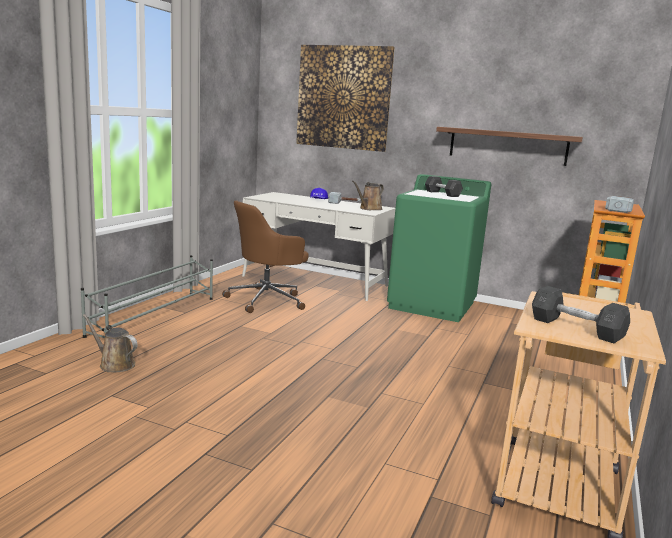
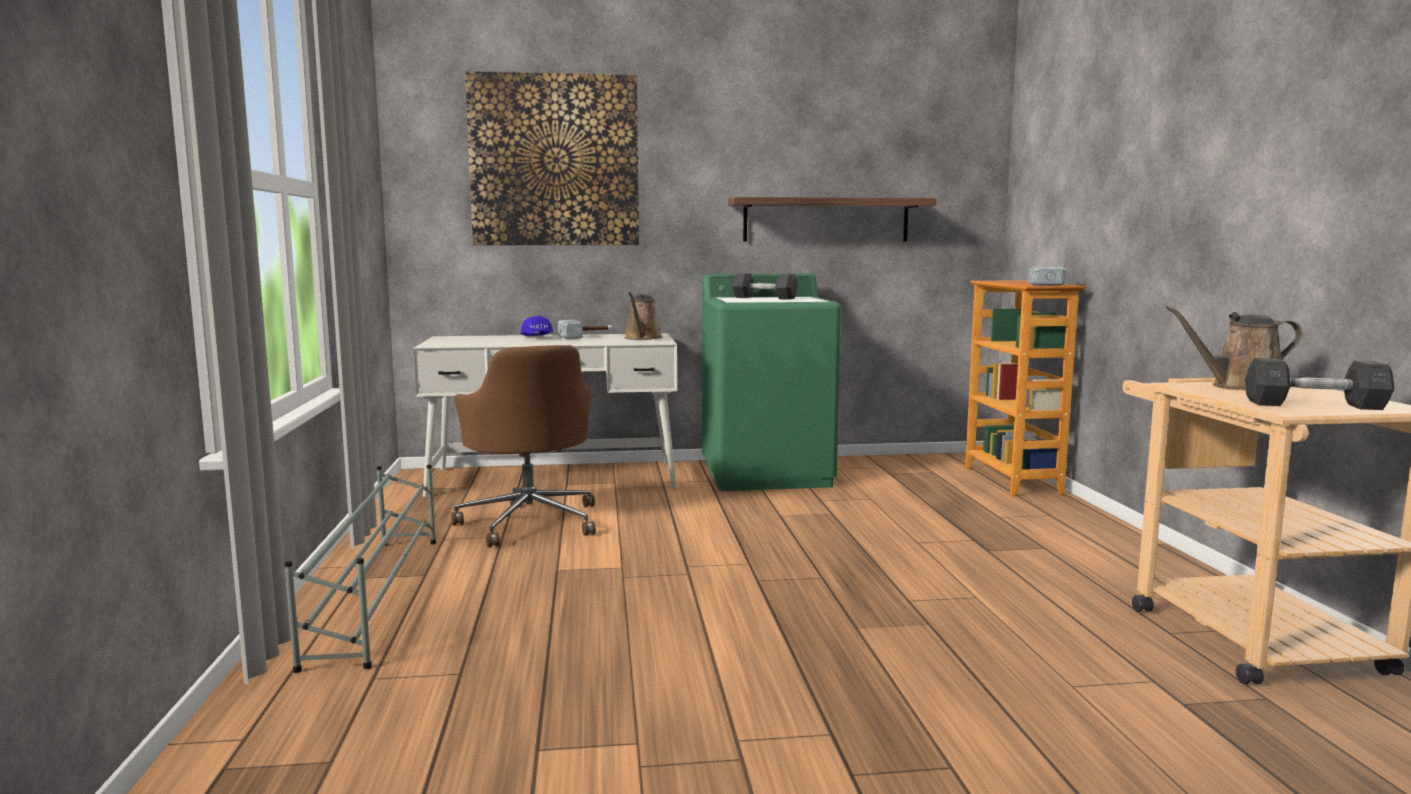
camera: 30 degrees left, 5 degrees down
brown watering can [83,314,137,372] -> brown watering can moved to [1166,306,1303,390]
brown office chair [222,200,309,313] -> brown office chair turned 45 degrees counterclockwise [451,345,596,548]

